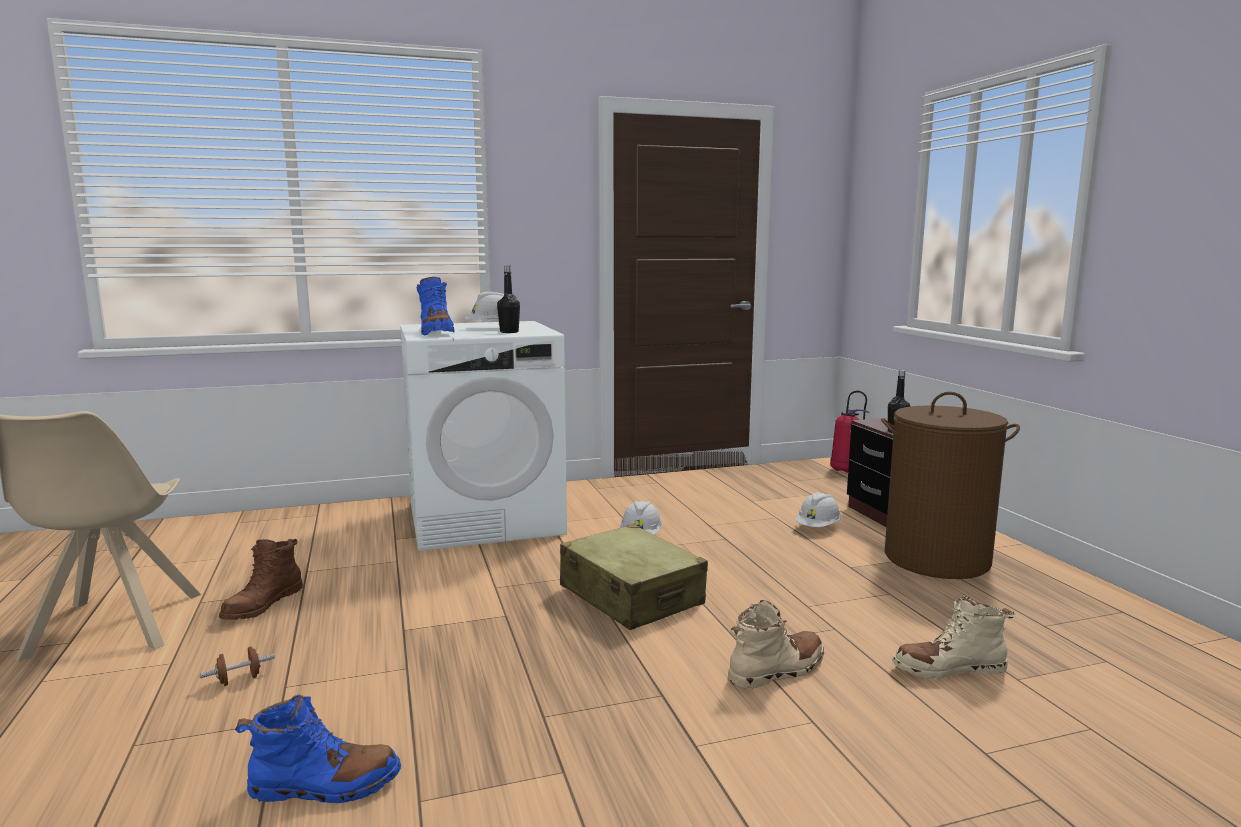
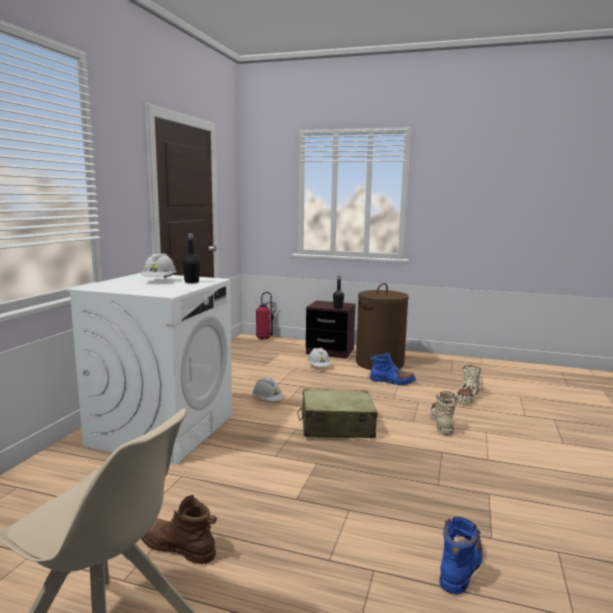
camera: 55 degrees left, 0 degrees up
brown dumbbell [199,647,275,686] -> none
brown boot [219,539,303,620] -> brown boot turned 150 degrees clockwise [141,495,217,564]
blue boot [417,277,455,335] -> blue boot moved to [369,352,416,385]

